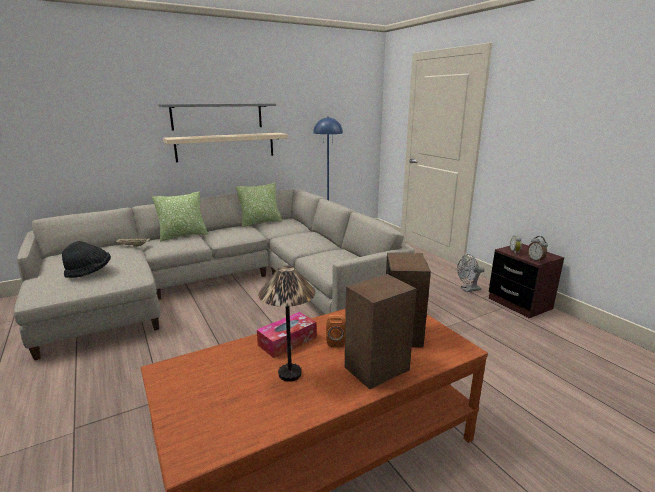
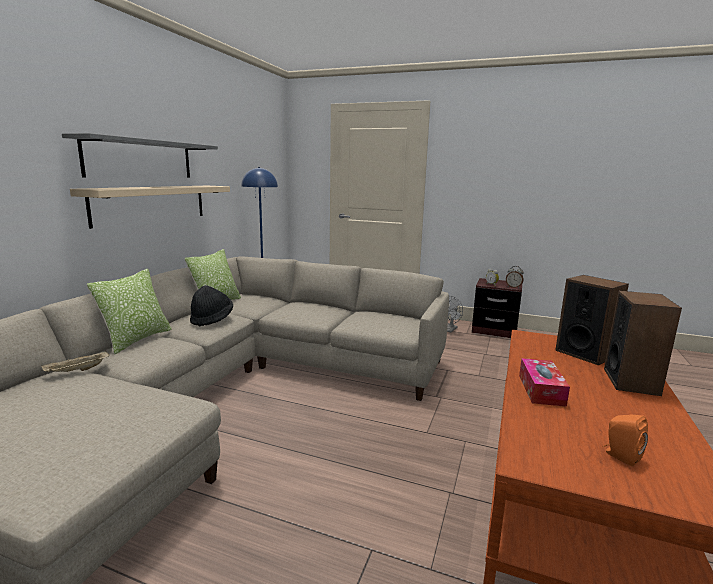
camera: 40 degrees left, 5 degrees down
black hat [62,241,111,278] -> black hat moved to [190,285,233,326]
table lamp [258,266,316,382] -> none
orange speaker [326,315,345,347] -> orange speaker moved to [603,414,648,467]

